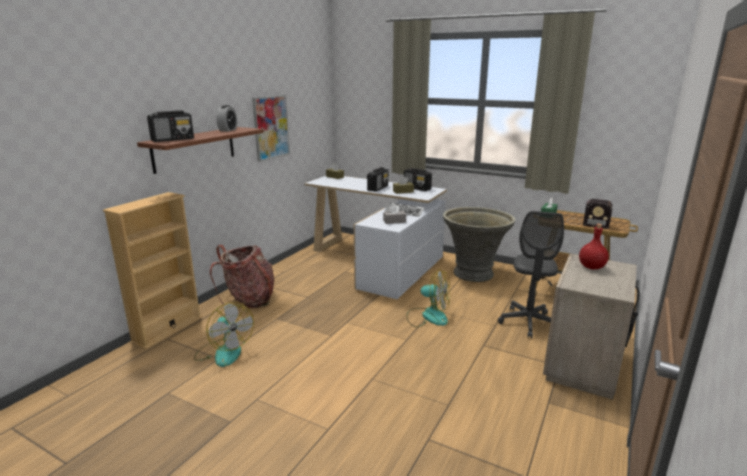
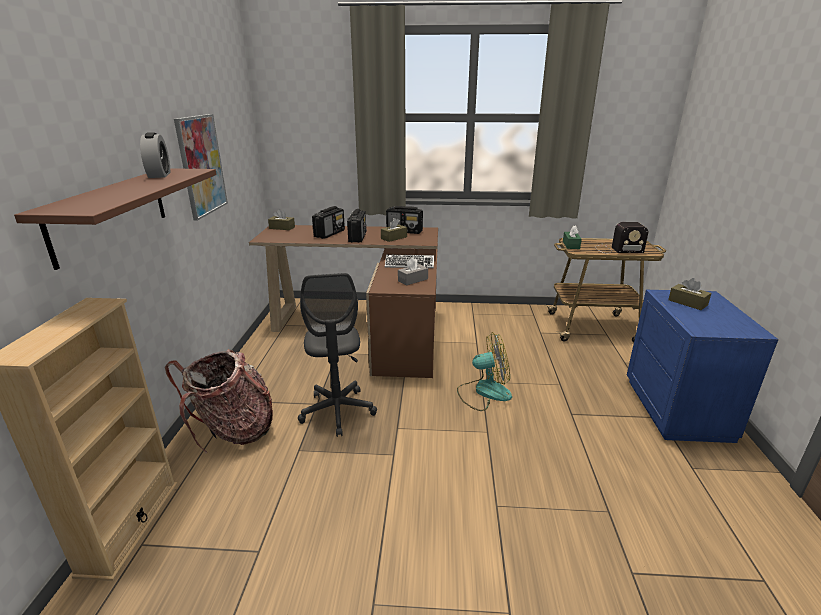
camera: 25 degrees left, 5 degrees up
radio [147,110,194,142] -> radio moved to [312,206,345,239]
fan [194,302,254,367] -> none
white desk [304,176,447,299] -> brown desk [249,225,438,378]
grey planter [443,207,515,282] -> none
grey office chair [498,211,564,338] -> grey office chair moved to [298,273,377,437]
beige nightstand [543,254,639,400] -> blue nightstand [627,290,779,443]
red bottle [579,224,609,269] -> brown tissue box [668,278,712,310]

